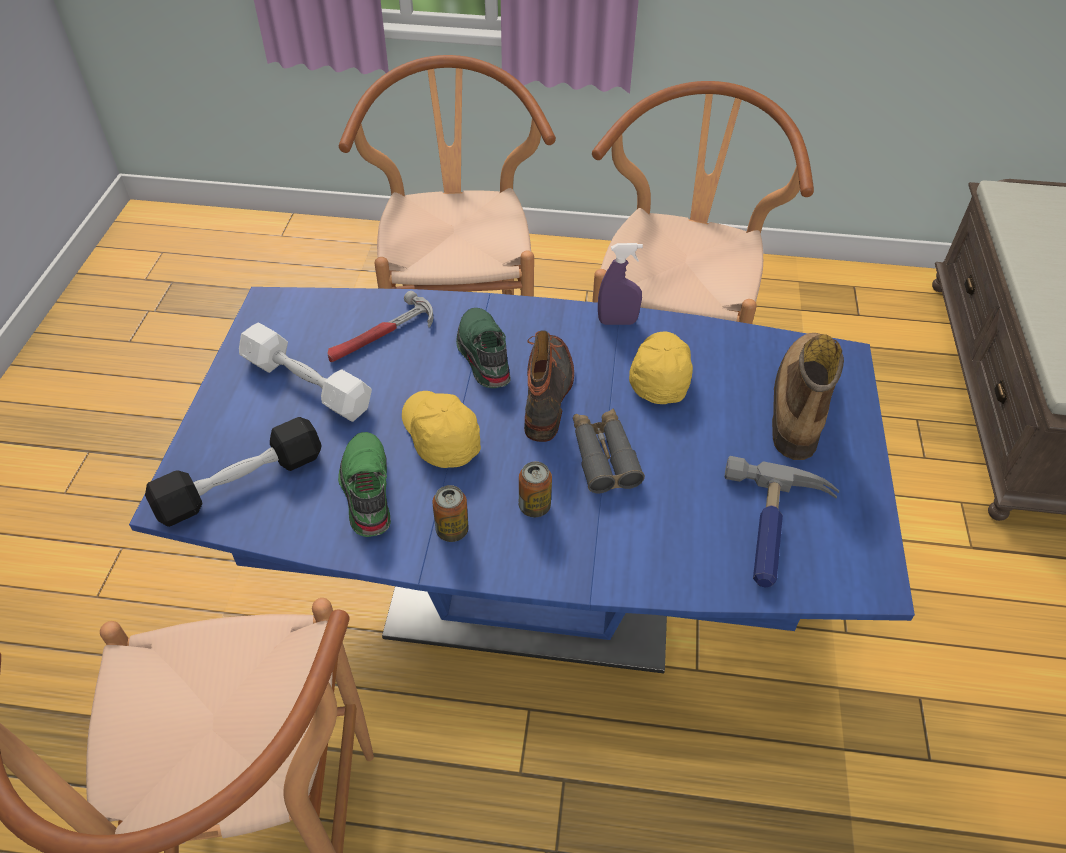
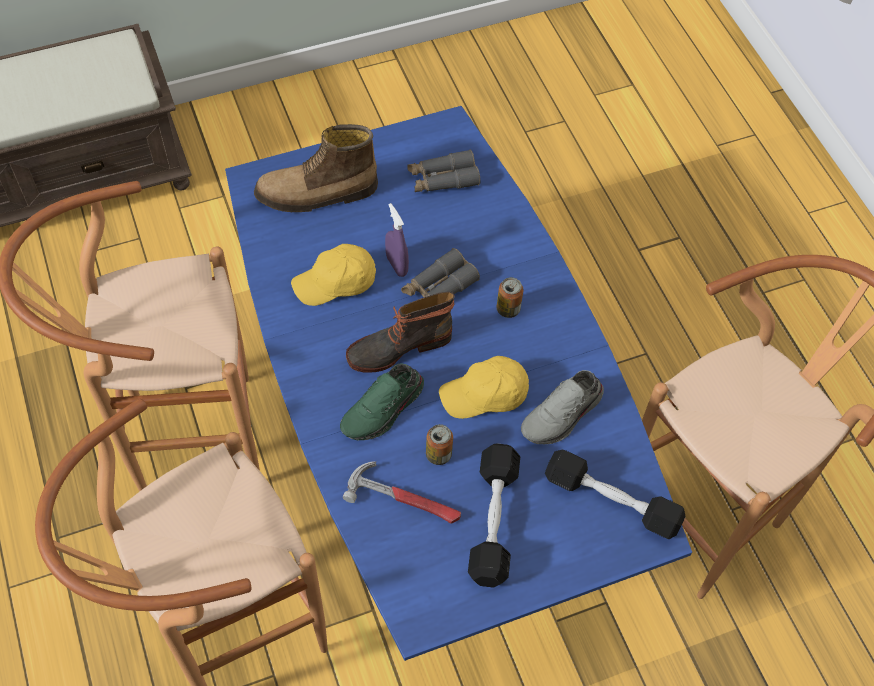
camera: 120 degrees left, 10 degrees up
white dumbbell [239,323,372,422] -> black dumbbell [468,443,520,588]
green shoe [338,432,391,537] -> grey shoe [521,370,604,444]
yellow cap [402,391,481,468] -> yellow cap turned 45 degrees clockwise [439,356,529,419]
can [432,485,469,542] -> can moved to [426,424,453,465]
purple spray bottle [598,243,643,325] -> purple spray bottle moved to [385,203,409,277]
hammer [724,456,839,588] -> grey binoculars [407,150,480,192]

